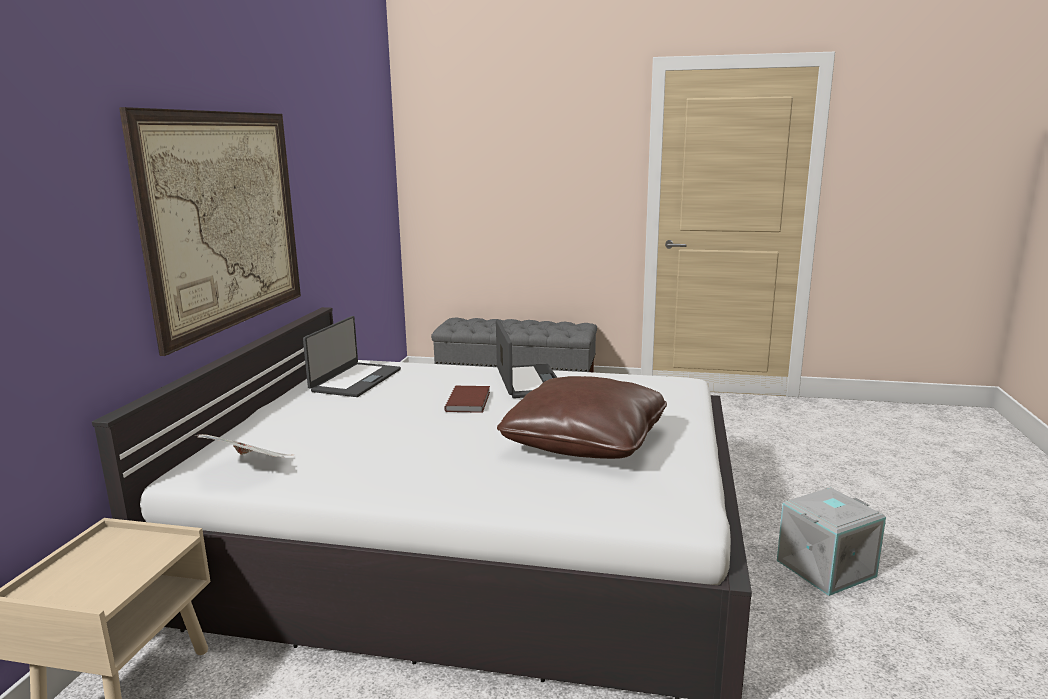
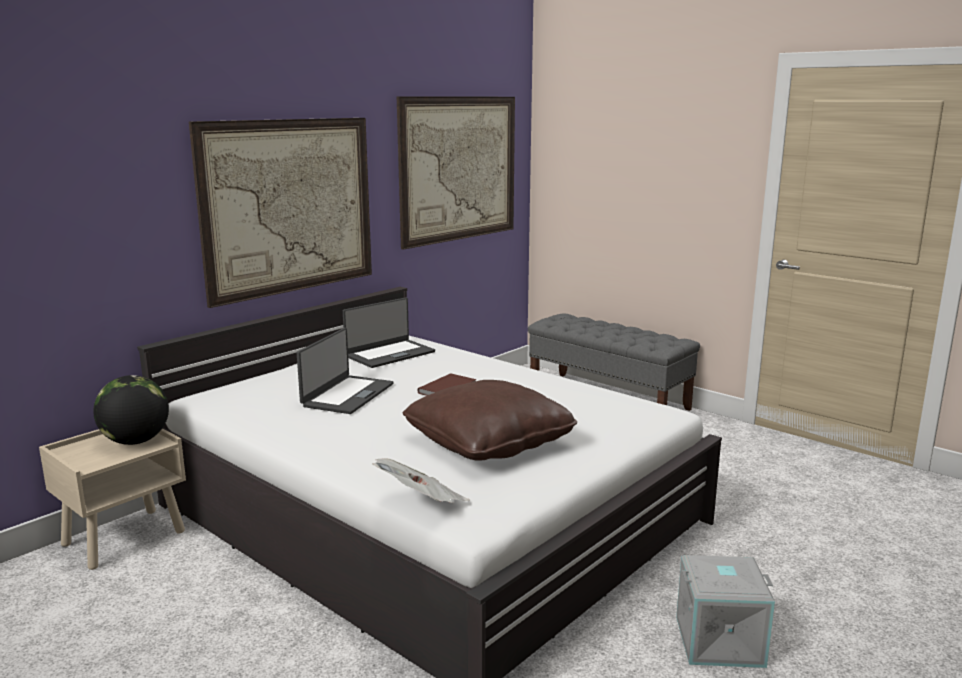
camera: 30 degrees right, 0 degrees up
newspaper [194,434,294,457] -> newspaper moved to [373,458,470,503]
laptop [496,319,557,398] -> laptop moved to [297,328,393,414]
none -> globe [93,375,169,445]
none -> picture [397,96,515,250]

